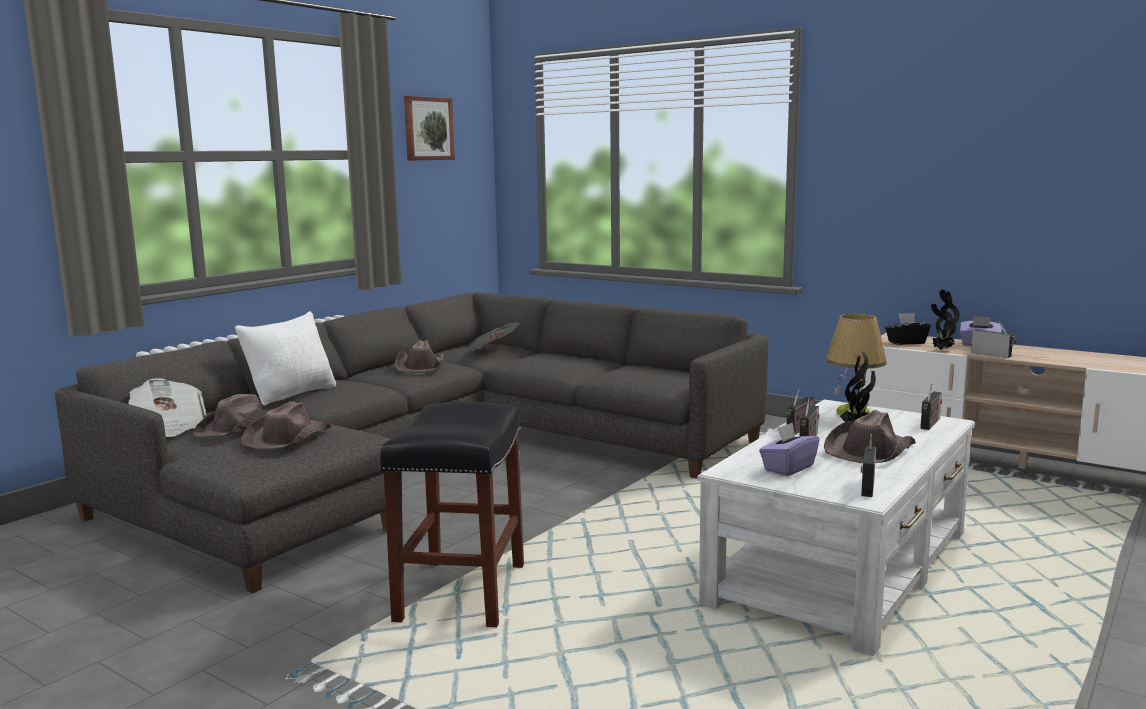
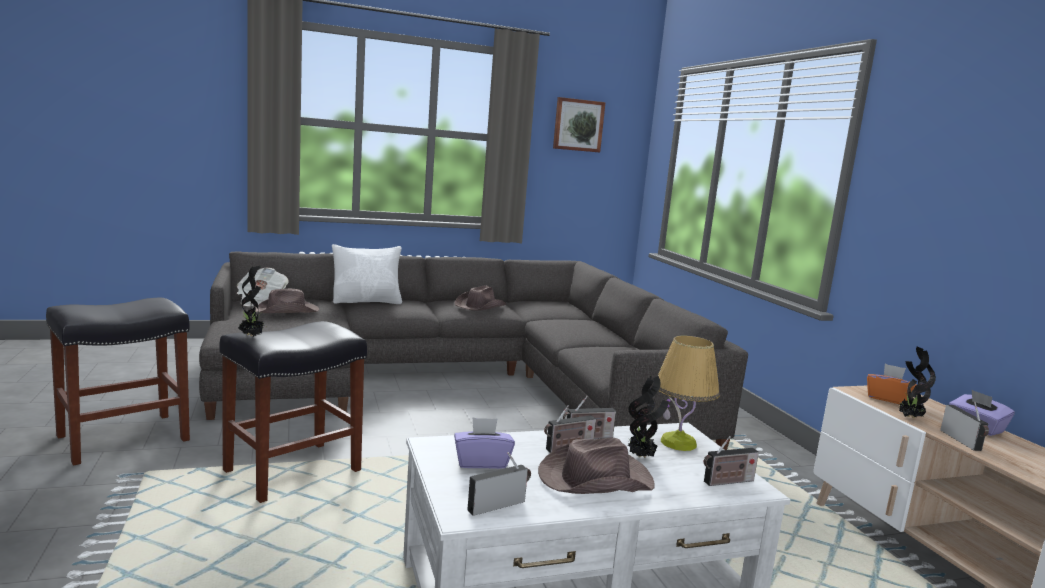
camera: 35 degrees right, 0 degrees up
brown hat [241,401,331,449] -> none
newspaper [467,322,520,348] -> none
black tissue box [885,313,931,345] -> orange tissue box [867,364,916,405]
none -> black stool [46,298,190,465]
none -> potted plant [238,266,265,337]

